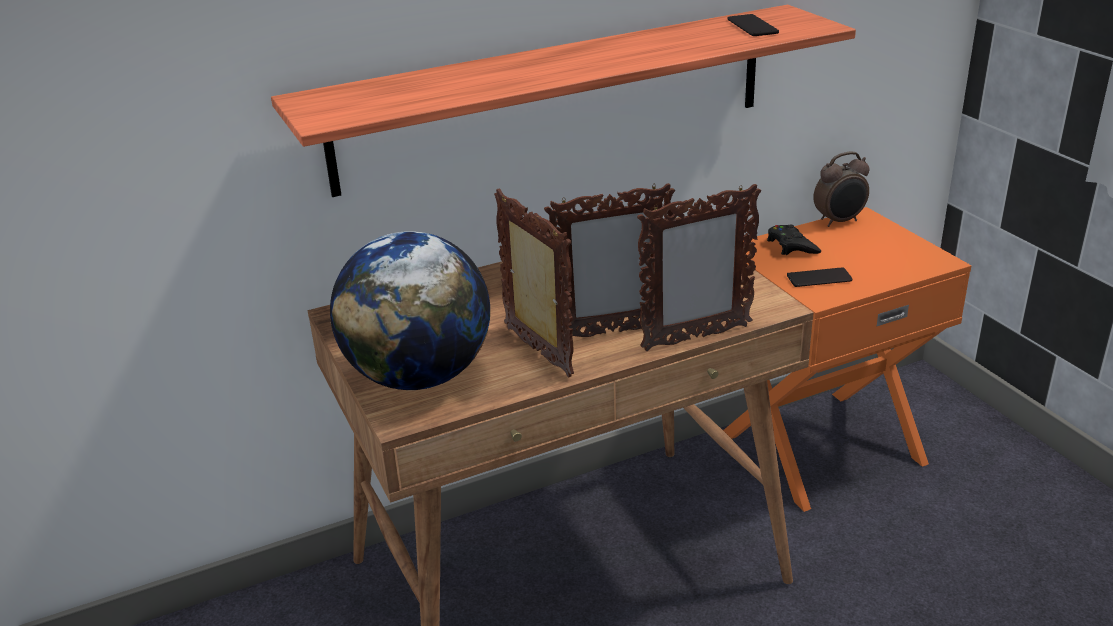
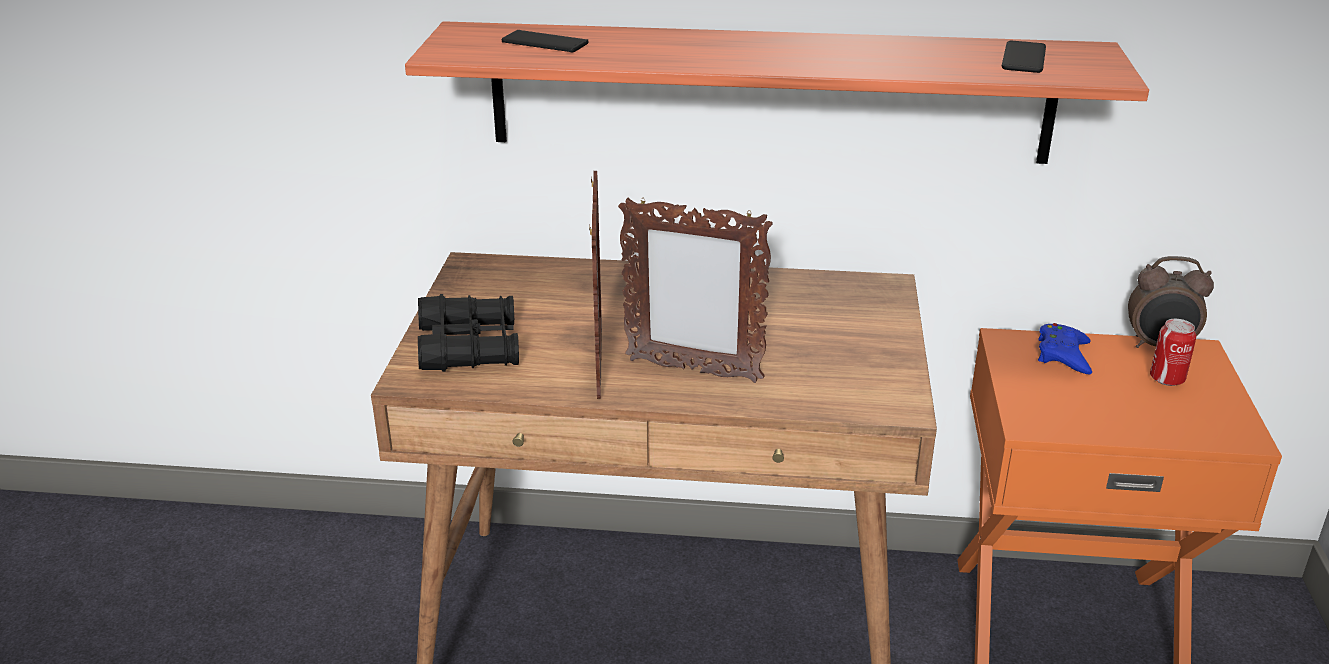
camera: 30 degrees right, 0 degrees up
globe [330,231,490,390] -> black binoculars [418,294,519,372]
picture frame [637,184,761,351] -> none
black game controller [767,224,821,255] -> blue game controller [1038,323,1092,374]
phone [787,267,852,287] -> phone moved to [502,30,588,53]
none -> can [1150,319,1196,386]

